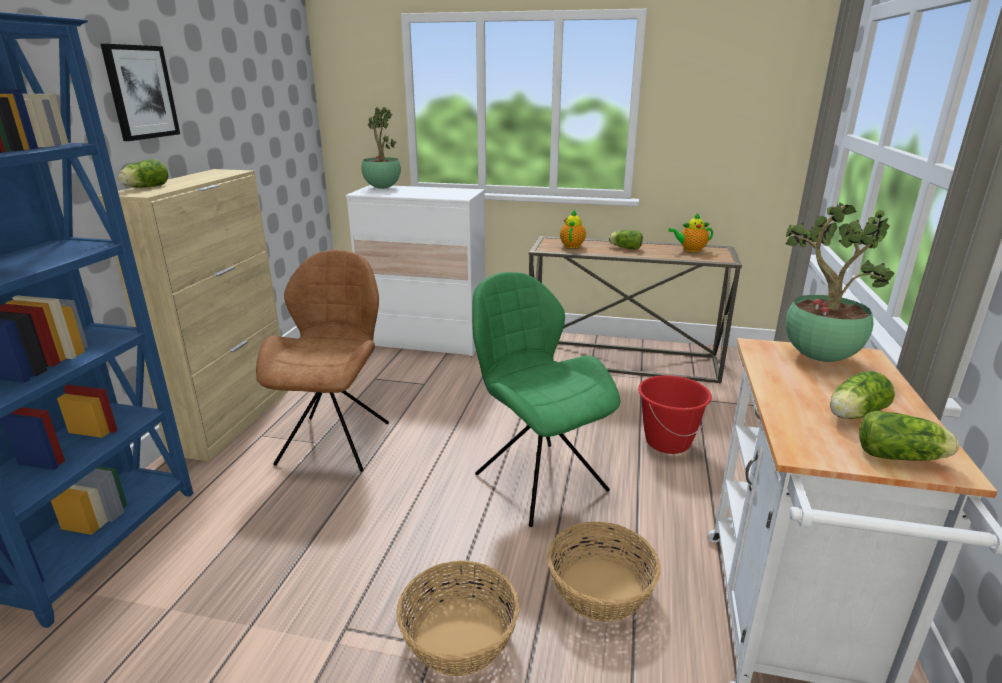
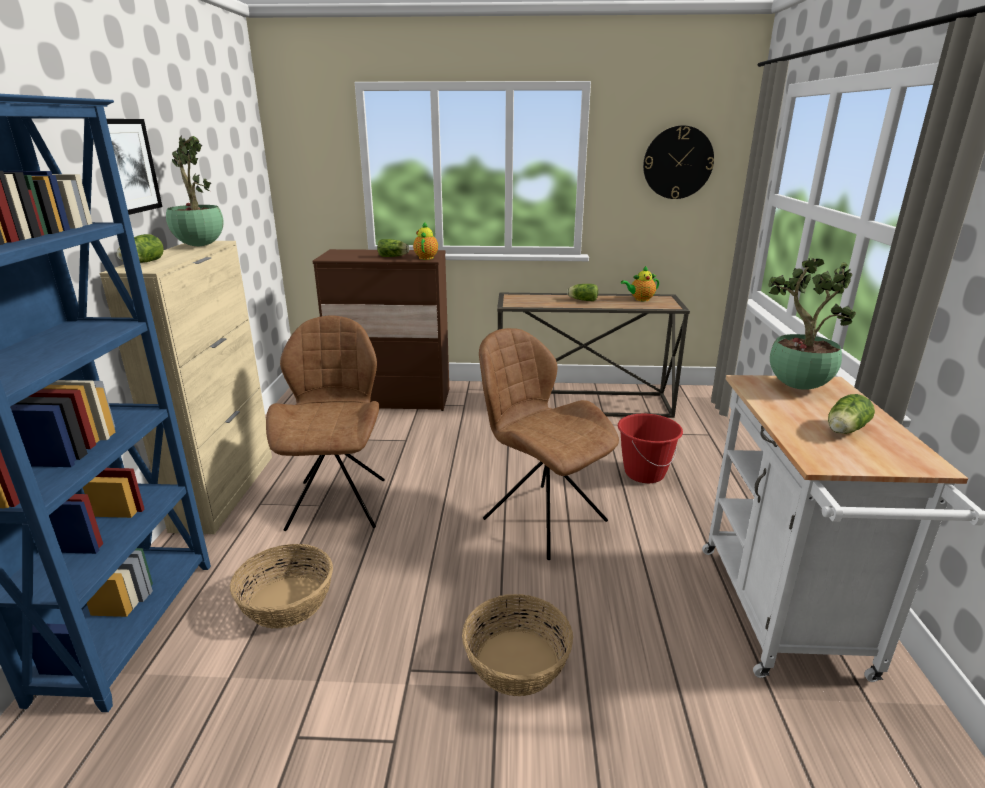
camera: 10 degrees left, 0 degrees up
white dresser [346,185,485,357] -> brown dresser [313,249,449,411]
potted plant [361,107,401,189] -> potted plant moved to [166,136,224,246]
green chair [472,272,621,527] -> brown chair [479,328,619,560]
basket [547,522,661,622] -> basket moved to [230,544,333,629]
teapot [560,209,586,248] -> teapot moved to [413,222,438,260]
lettuce [859,411,959,461] -> lettuce moved to [377,239,409,257]
none -> wall clock [643,126,714,199]

